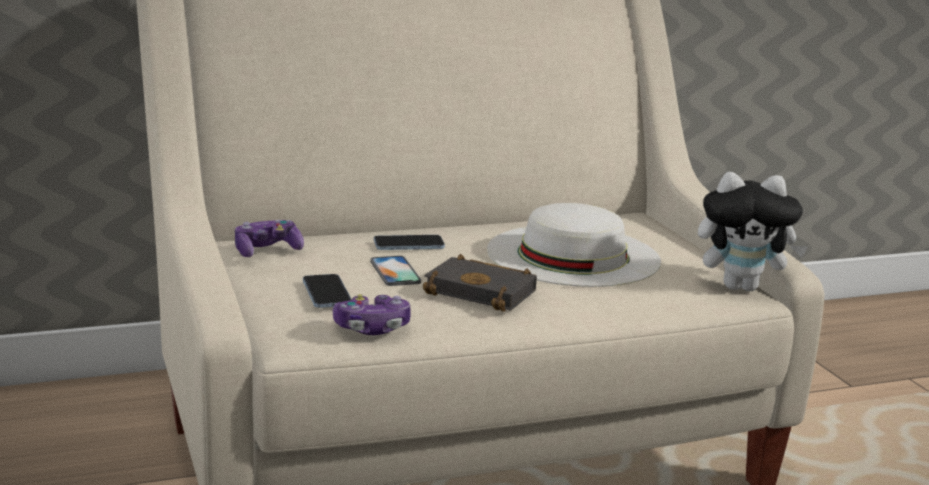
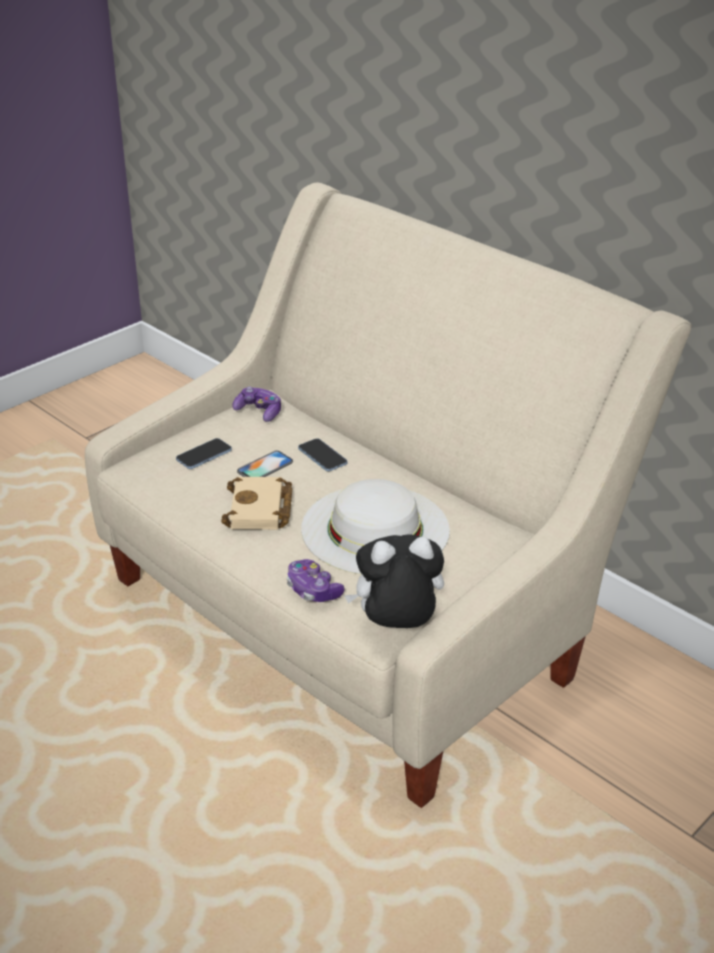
camera: 65 degrees right, 15 degrees up
game controller [333,294,411,335] -> game controller moved to [287,559,345,602]
black book [423,254,537,312] -> beige book [221,477,292,530]
plush toy [698,172,808,291] -> plush toy turned 105 degrees clockwise [344,534,444,628]

